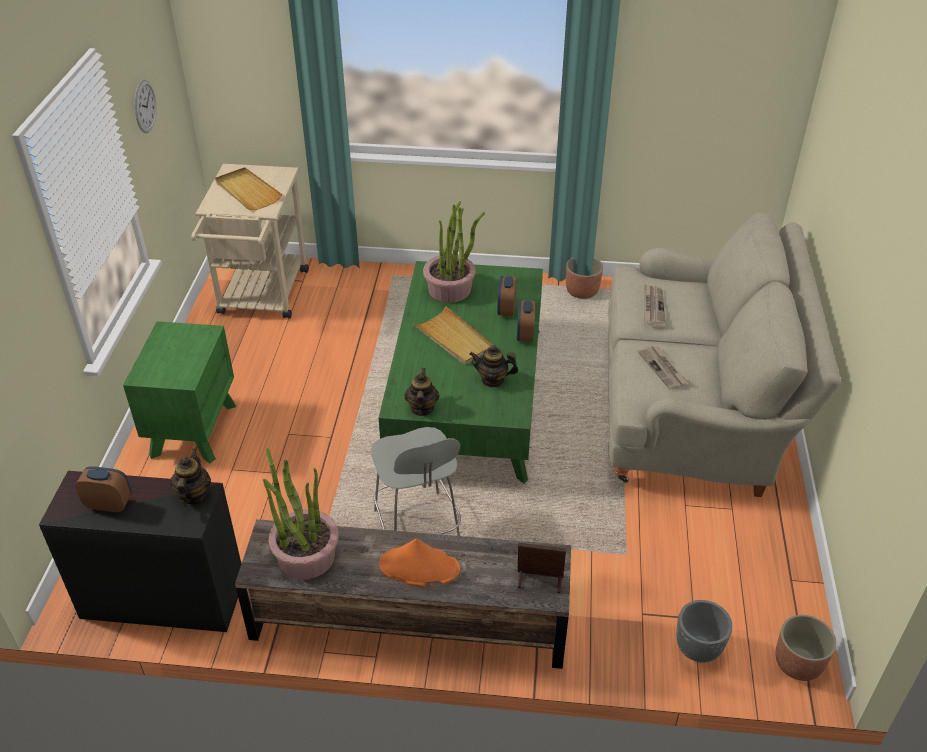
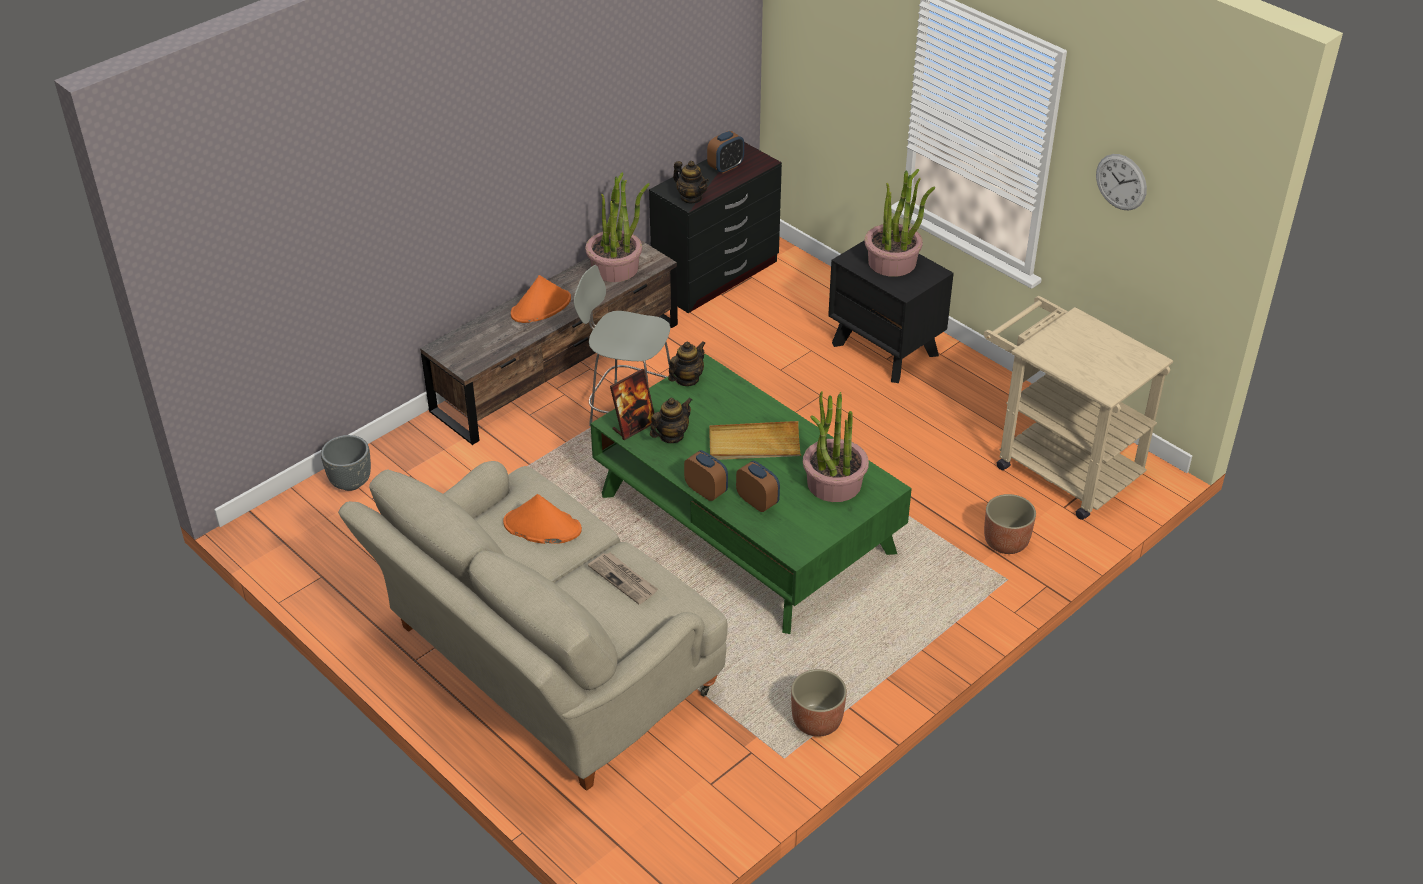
camera: 130 degrees right, 0 degrees up
green nightstand [123,321,236,463] -> black nightstand [828,240,954,383]
beige tray [215,167,282,210] -> none
teapot [404,368,439,416] -> teapot turned 90 degrees counterclockwise [668,341,705,386]
picture frame [518,543,566,593] -> picture frame moved to [610,369,654,440]
newspaper [638,346,689,390] -> orange hat [503,494,582,544]
planter [776,615,837,681] -> planter moved to [984,494,1036,554]
none -> potted plant [865,169,936,277]

